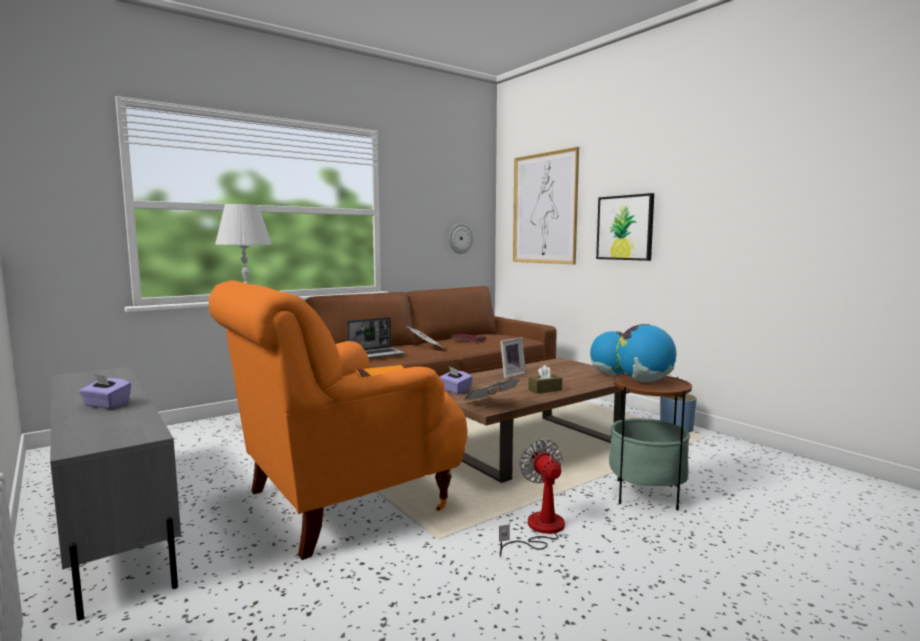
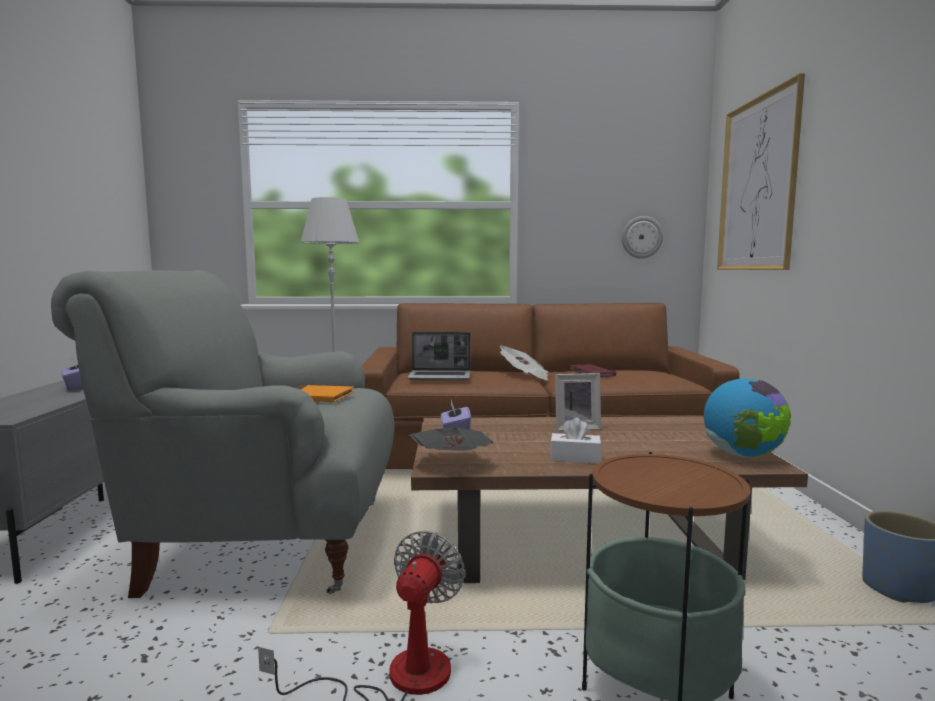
camera: 35 degrees right, 0 degrees up
orange armchair [209,280,467,560] -> grey armchair [51,270,394,598]
brown tissue box [528,365,562,394] -> white tissue box [550,417,601,464]
picture [596,193,654,261] -> none
globe [616,324,676,382] -> none

